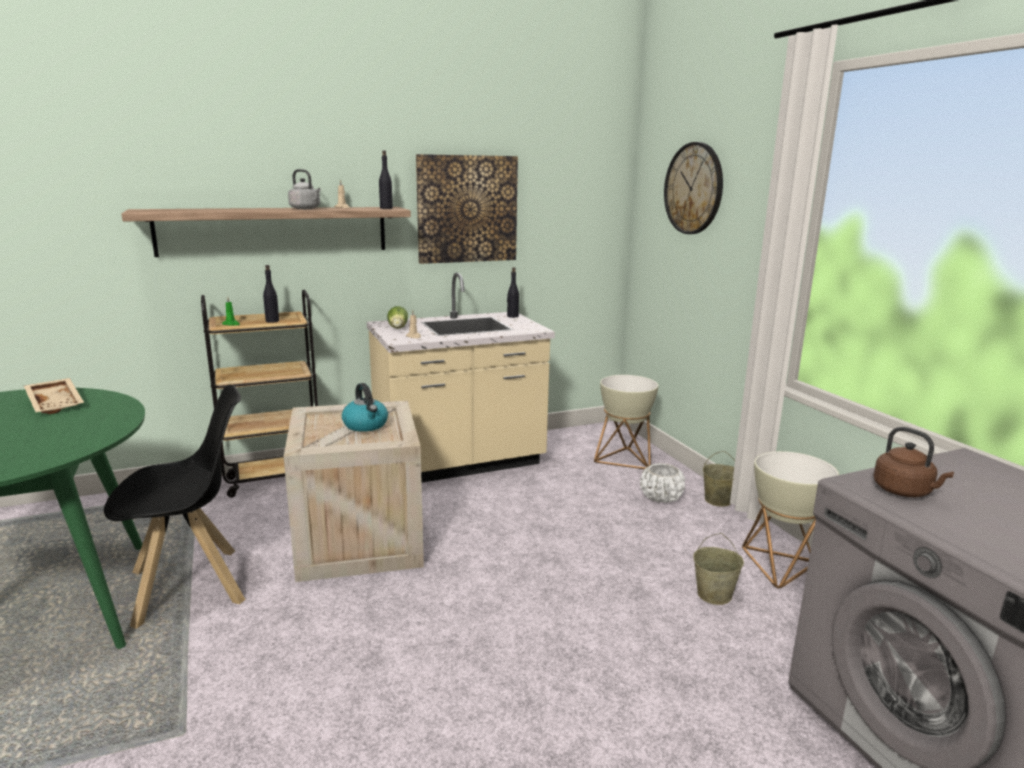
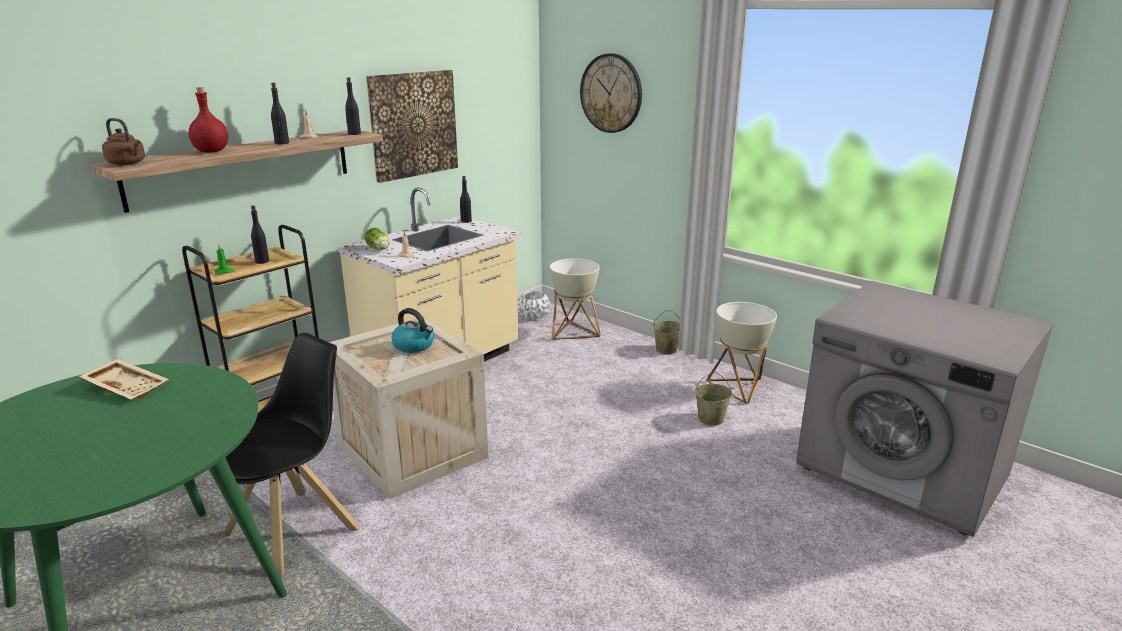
camera: 25 degrees left, 5 degrees up
grey kettle [288,169,321,209] -> black bottle [271,83,289,144]
white planter [640,463,685,503] -> white planter moved to [518,291,550,319]
brown kettle [874,427,954,497] -> brown kettle moved to [102,118,145,165]
none -> red bottle [189,87,228,152]

